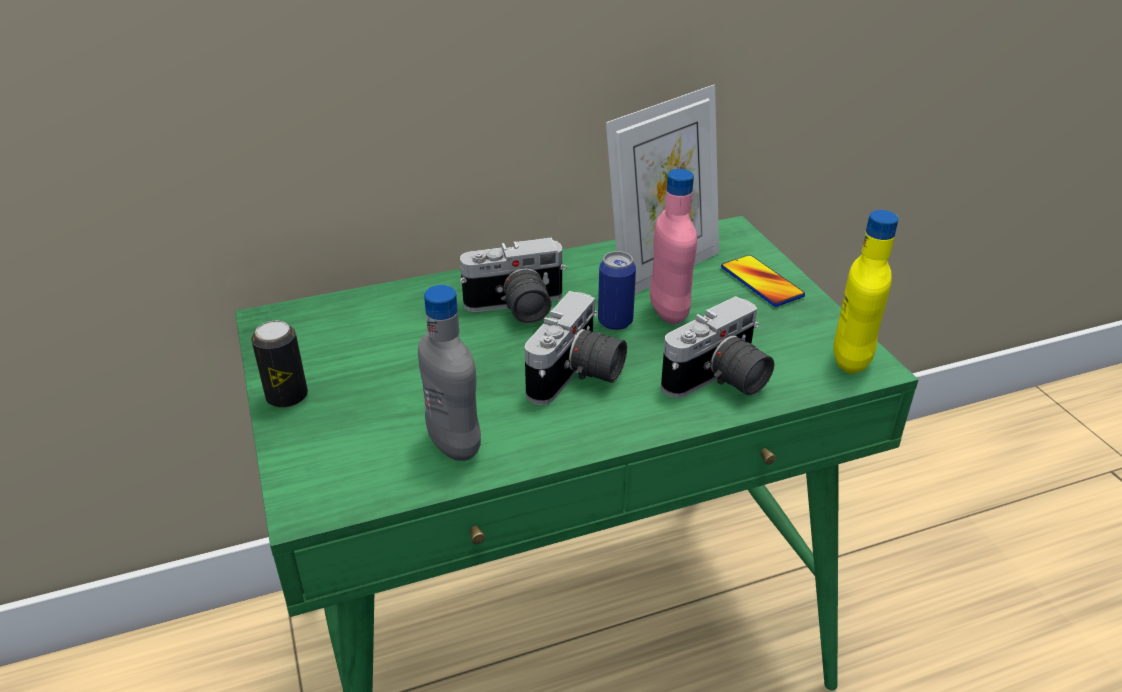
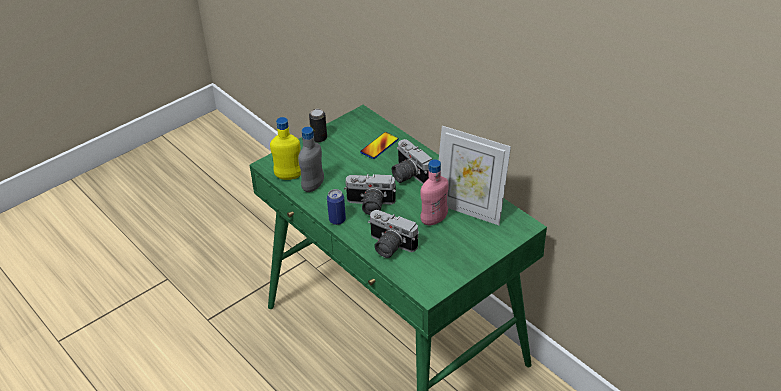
camera: 70 degrees right, 5 degrees up
can [598,251,636,330] -> can moved to [327,189,346,225]
phone [721,255,805,307] -> phone moved to [360,132,399,159]
yellow bottle [834,210,899,374] -> yellow bottle moved to [270,117,301,180]

